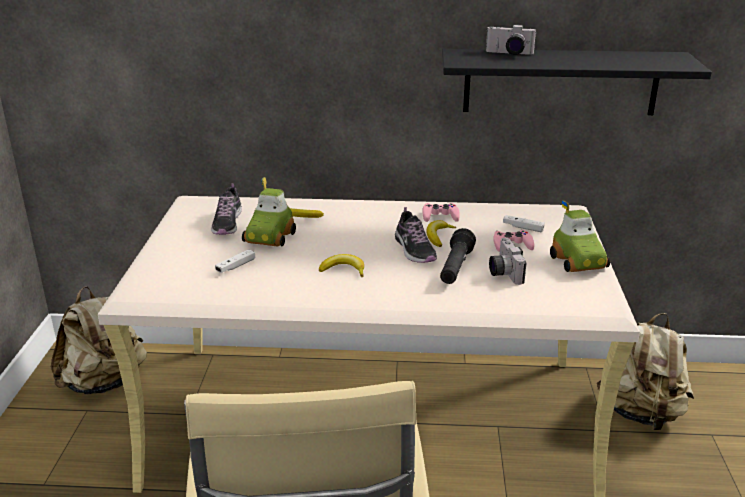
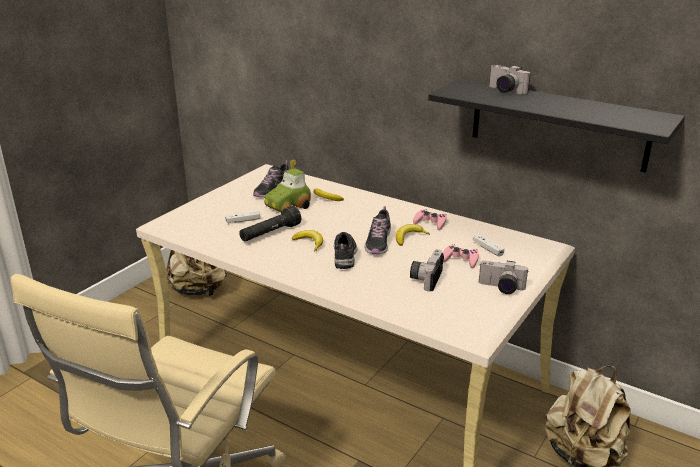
camera: 30 degrees right, 0 degrees up
black flashlight [440,228,476,284] -> black flashlight moved to [239,206,301,242]
toy car [550,200,610,272] -> camera [479,260,529,294]
none -> shoe [334,232,357,269]

